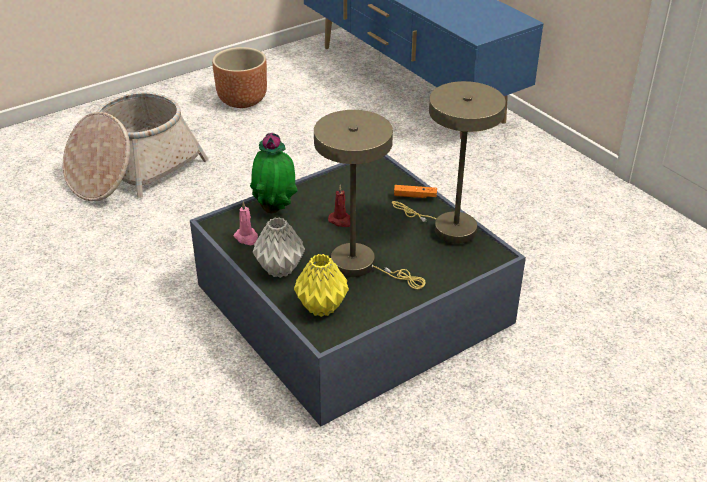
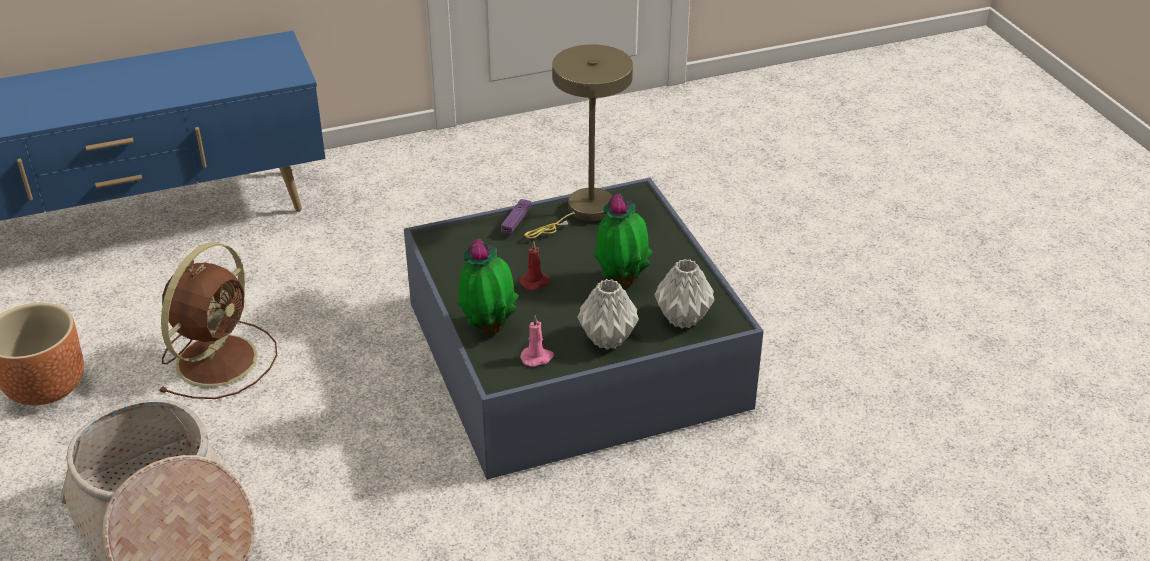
camera: 75 degrees left, 0 degrees up
yellow vase [294,254,349,317] -> grey vase [655,259,715,328]
beige table lamp [314,110,426,289] -> potted plant [593,193,652,288]
orange game controller [394,185,437,198] -> purple game controller [501,199,531,235]
none -> brown fan [158,242,277,399]

